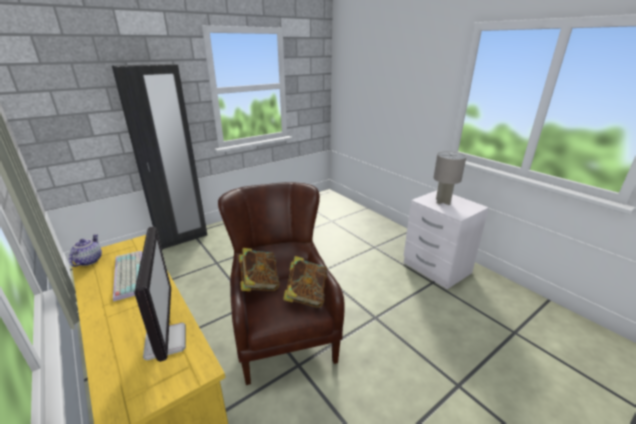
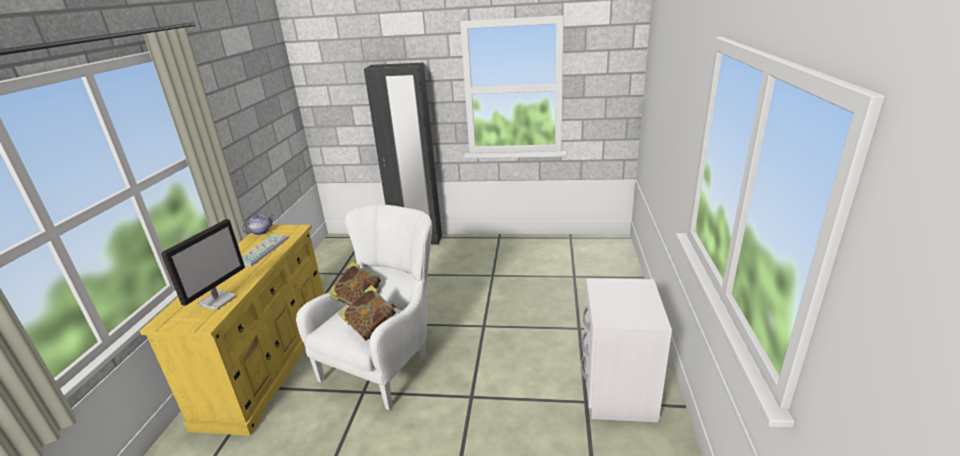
camera: 45 degrees right, 0 degrees up
brown armchair [218,182,345,385] -> white armchair [296,205,432,410]
grey table lamp [433,151,466,205] -> none

